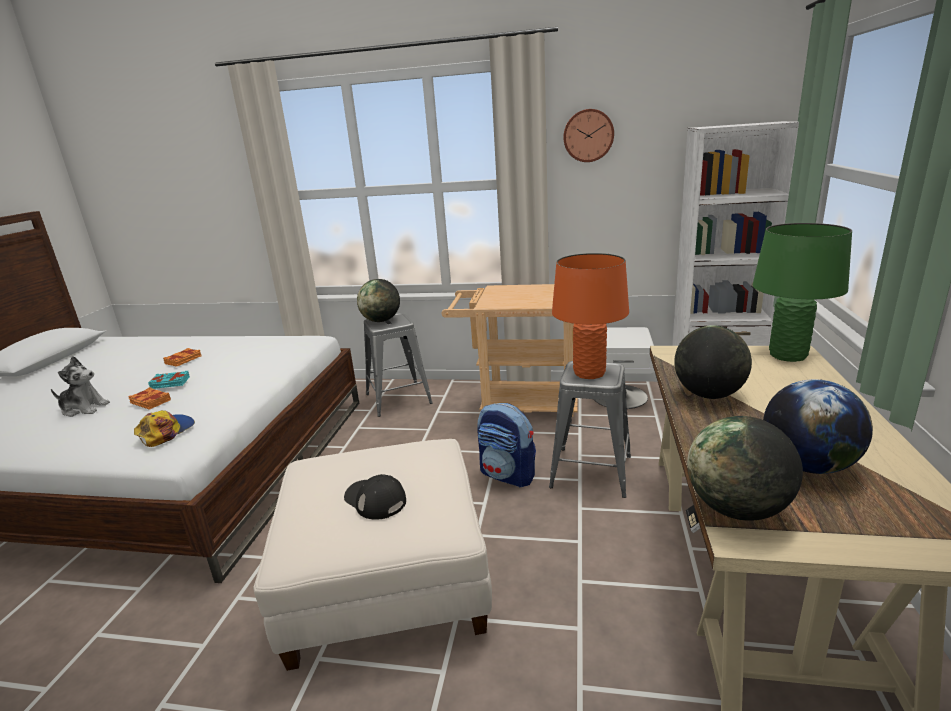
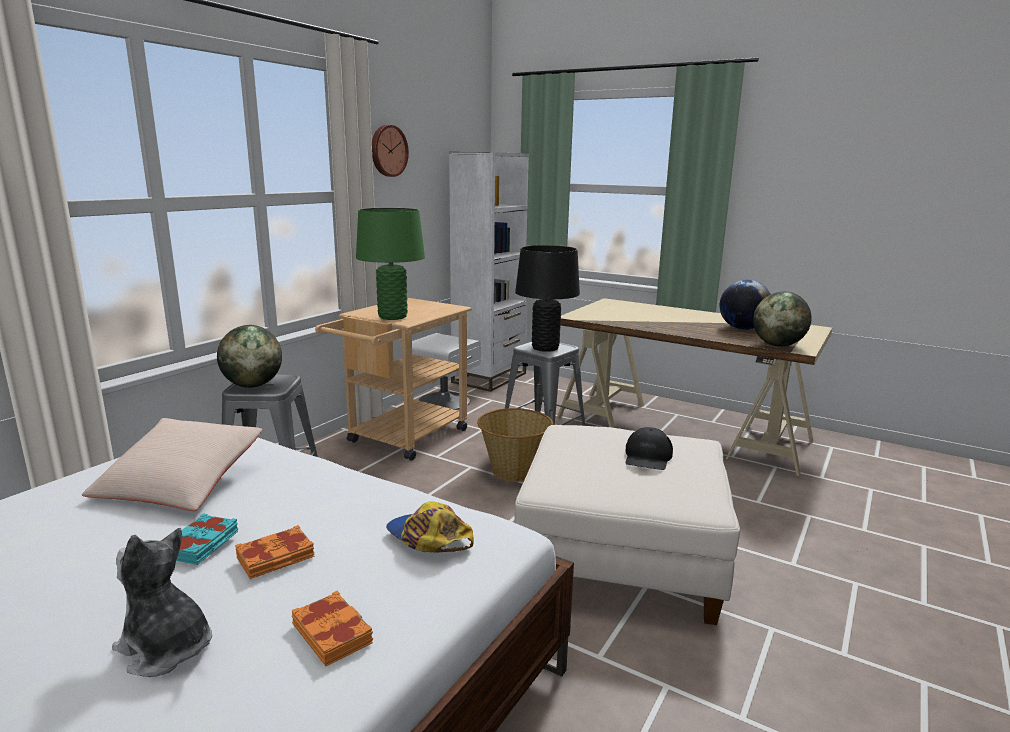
camera: 70 degrees left, 5 degrees down
plush toy [51,356,110,417] -> plush toy turned 90 degrees counterclockwise [112,528,212,677]
orange book [163,348,201,367] -> orange book moved to [292,591,373,666]
black cap [344,474,406,519] -> black cap turned 45 degrees counterclockwise [625,427,673,470]
backpack [477,403,536,488] -> basket [477,408,553,482]
orange table lamp [552,253,629,379] -> black table lamp [515,245,580,352]
globe [674,325,752,399] -> none
green table lamp [752,223,852,362] -> green table lamp moved to [356,208,425,320]
none -> beige pillow [82,418,262,511]

